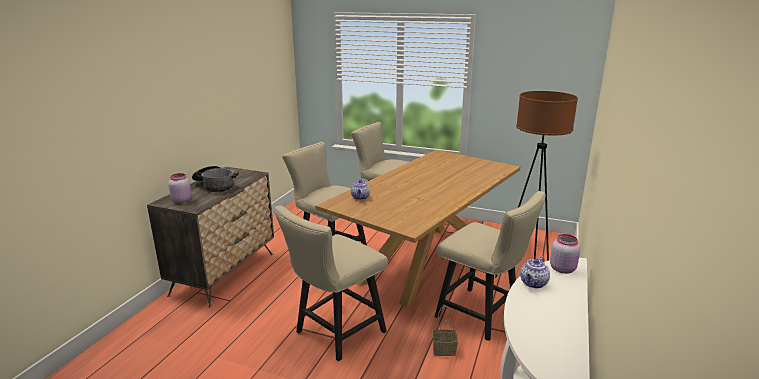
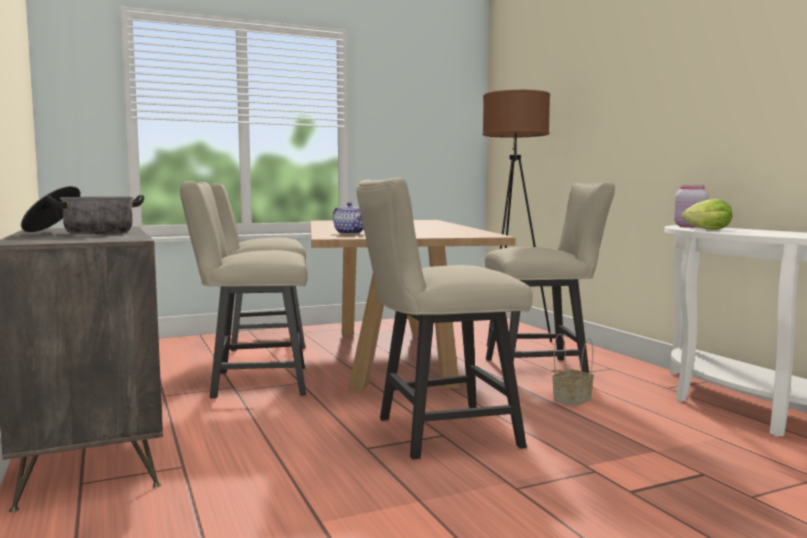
camera: 45 degrees left, 15 degrees down
pink jar [168,173,192,203] -> none
beige chair [274,205,388,361] -> beige chair turned 75 degrees clockwise [357,178,533,459]
teapot [520,256,550,288] -> lettuce [682,199,733,230]

